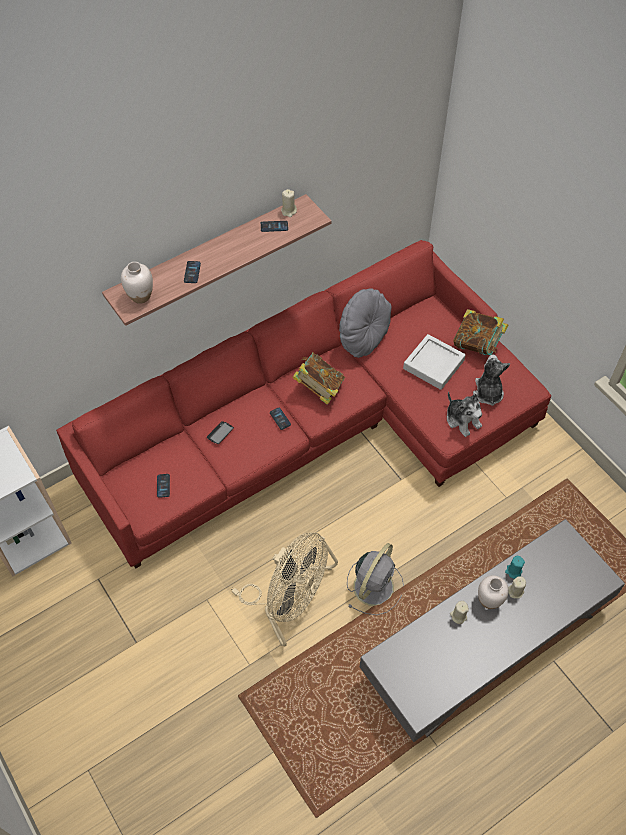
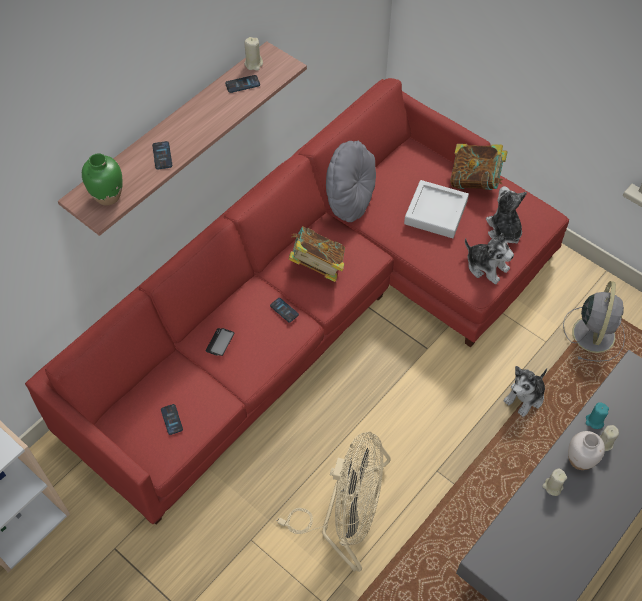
camera: 15 degrees left, 0 degrees up
white vase [121,262,153,304] -> green vase [82,153,123,206]
grey fan [347,543,404,615] -> grey fan moved to [563,281,625,362]
none -> plush toy [504,366,547,417]

